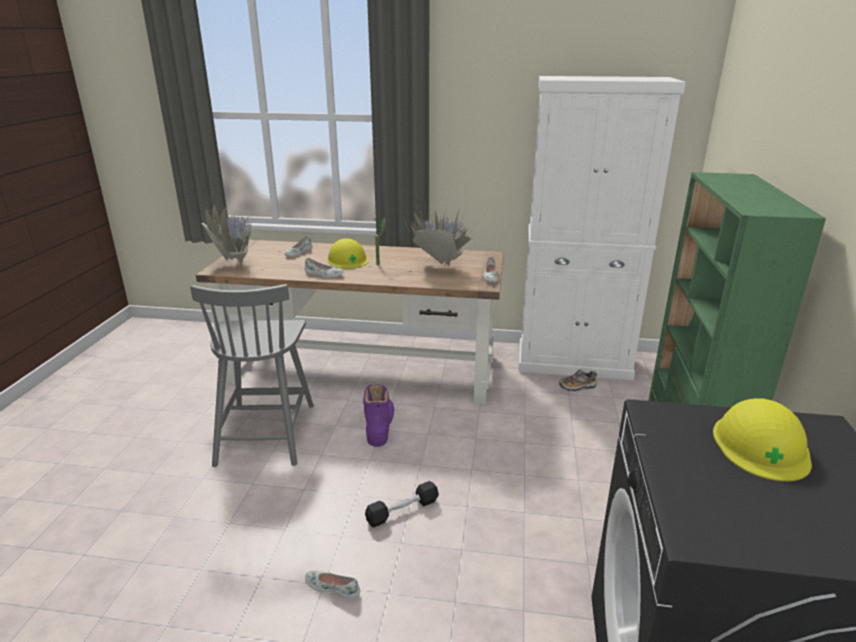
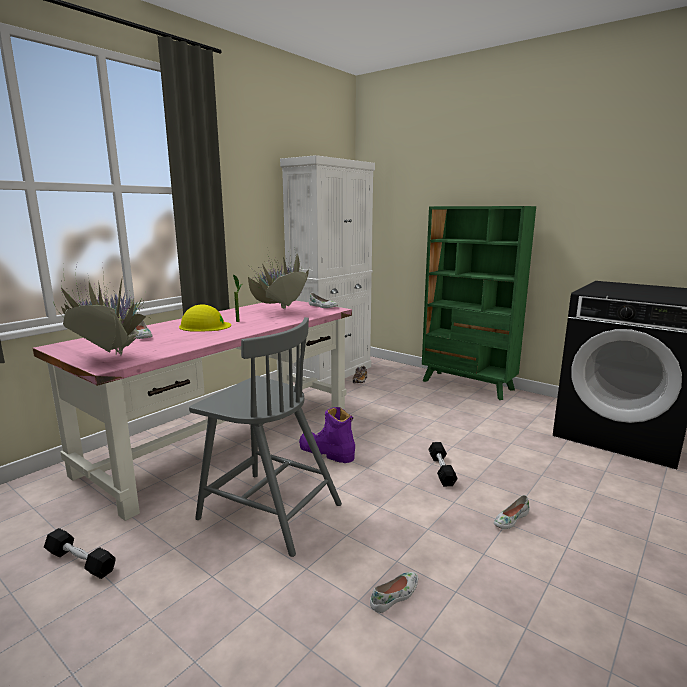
camera: 60 degrees left, 10 degrees down
brown desk [196,240,504,404] -> pink desk [33,300,352,521]
white shoe [305,258,344,278] -> white shoe moved to [370,572,418,613]
yellow hard hat [713,398,812,481] -> none
none -> black dumbbell [44,528,116,579]

